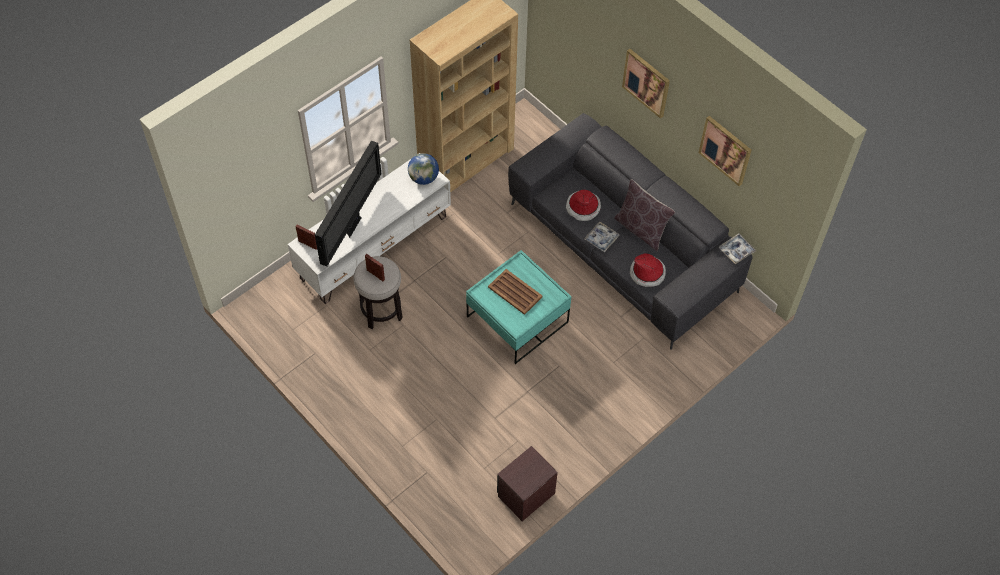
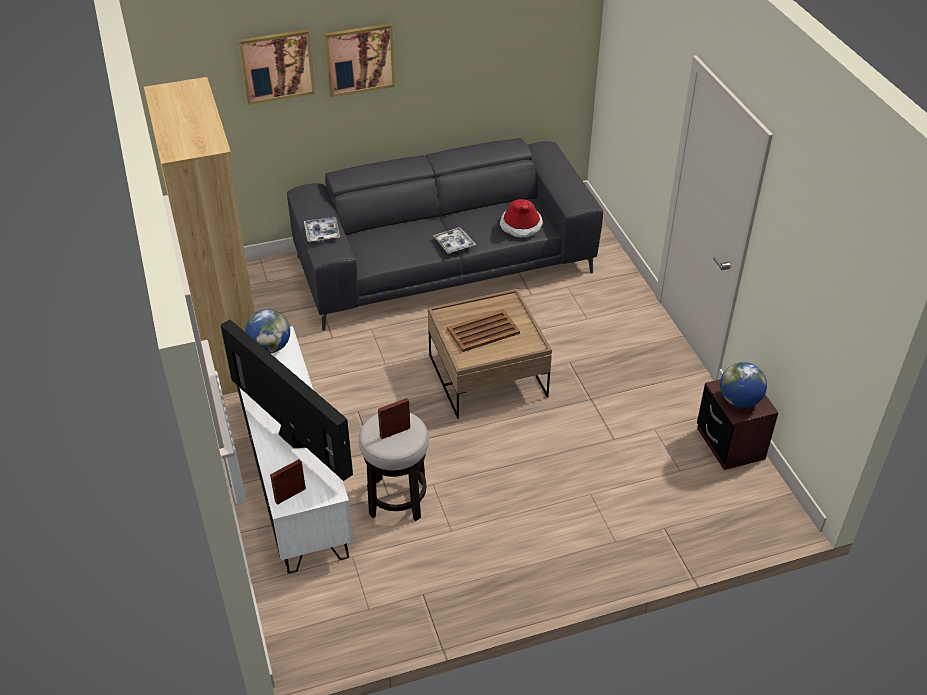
camera: 65 degrees left, 15 degrees down
turquoise coffee table [466,250,571,364] -> brown coffee table [428,289,552,419]
hat [566,190,601,221] -> none
brown pillow [614,179,675,251] -> none
picture [699,116,752,186] -> picture moved to [238,29,315,105]
tray [719,234,756,264] -> tray moved to [304,217,340,242]
none -> globe [720,362,767,408]

